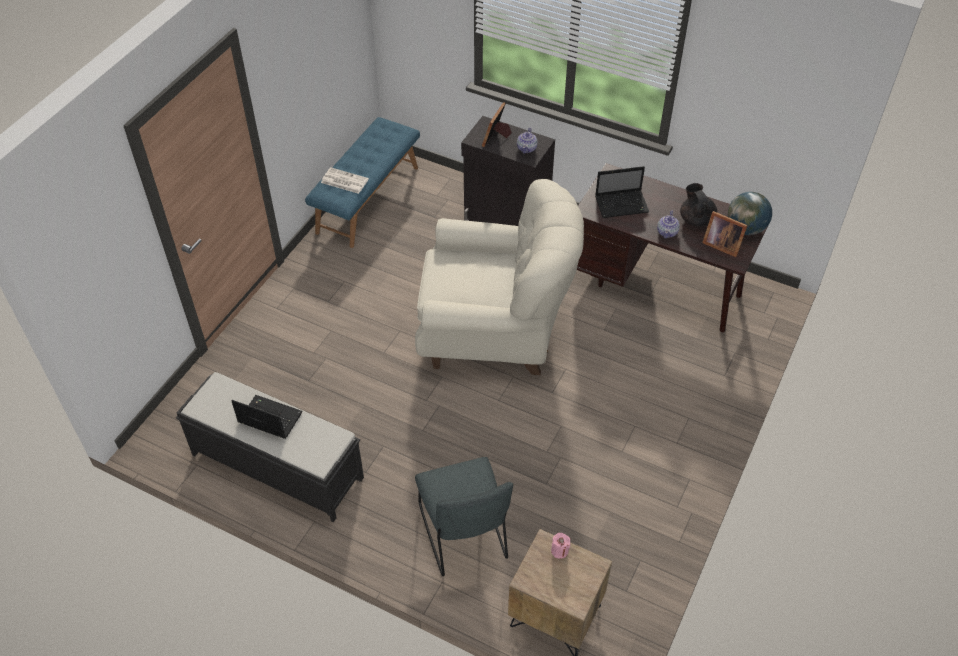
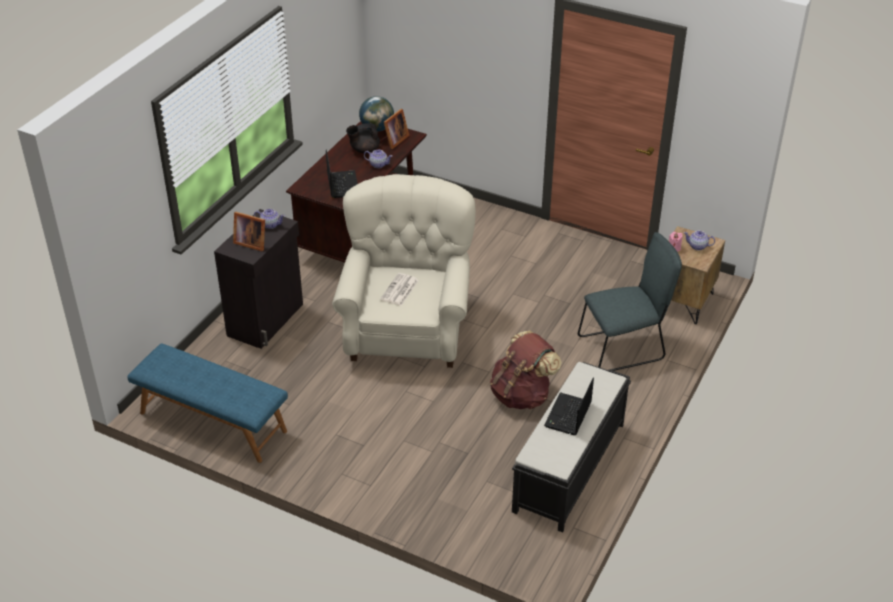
camera: 90 degrees left, 10 degrees down
newspaper [321,168,369,194] -> newspaper moved to [380,273,419,306]
none -> brown backpack [490,330,562,409]
none -> teapot [684,231,715,250]

